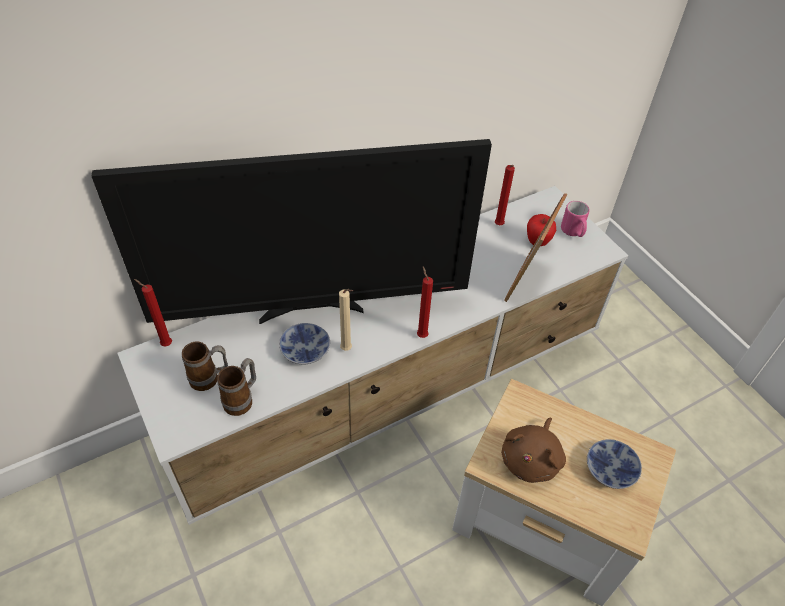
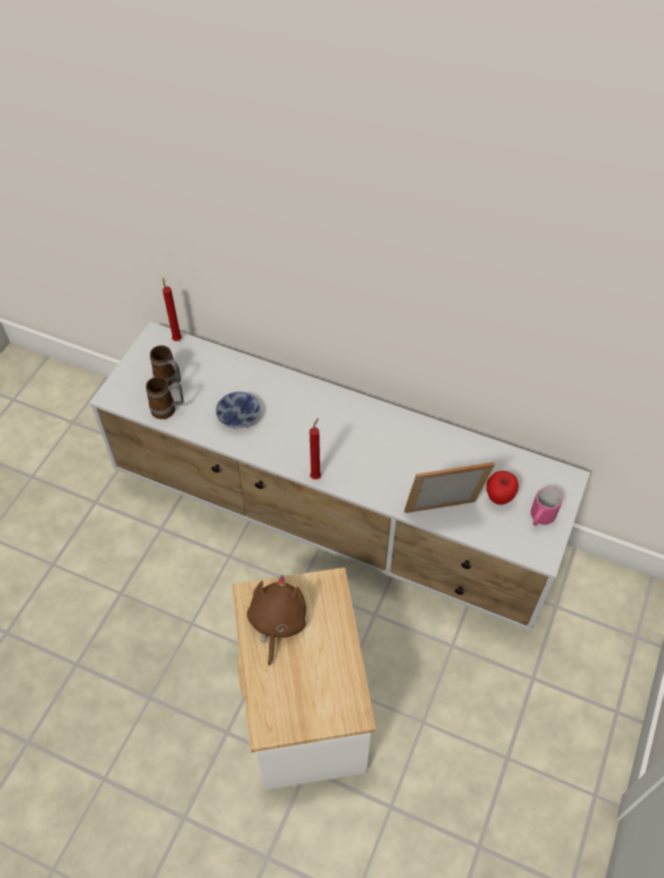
camera: 55 degrees right, 5 degrees up
television [91,139,492,324] -> none
beige candle [339,289,353,351] -> none
red candle [495,165,515,225] -> none
brown plush toy [501,418,566,483] -> brown plush toy turned 105 degrees clockwise [247,575,306,666]
bowl [587,439,642,489] -> none

